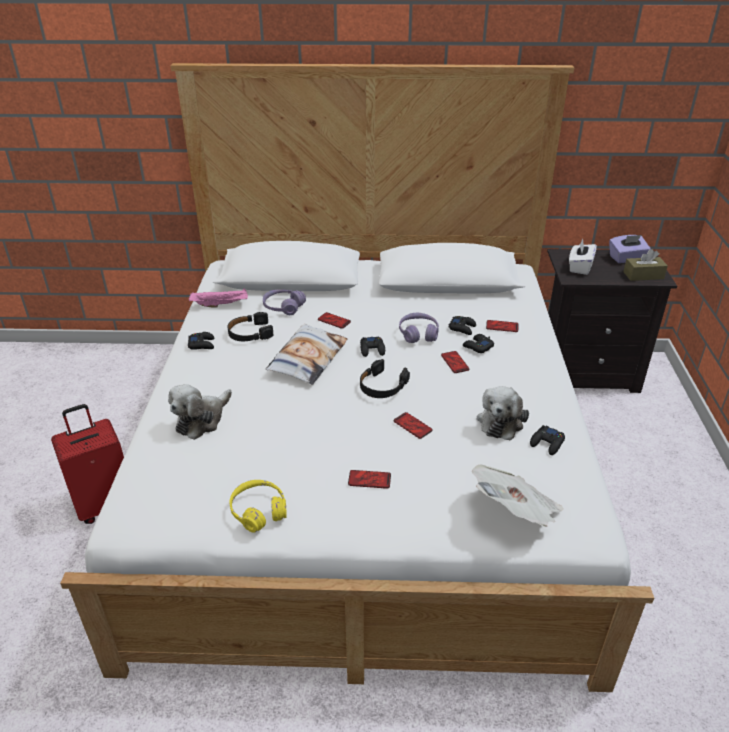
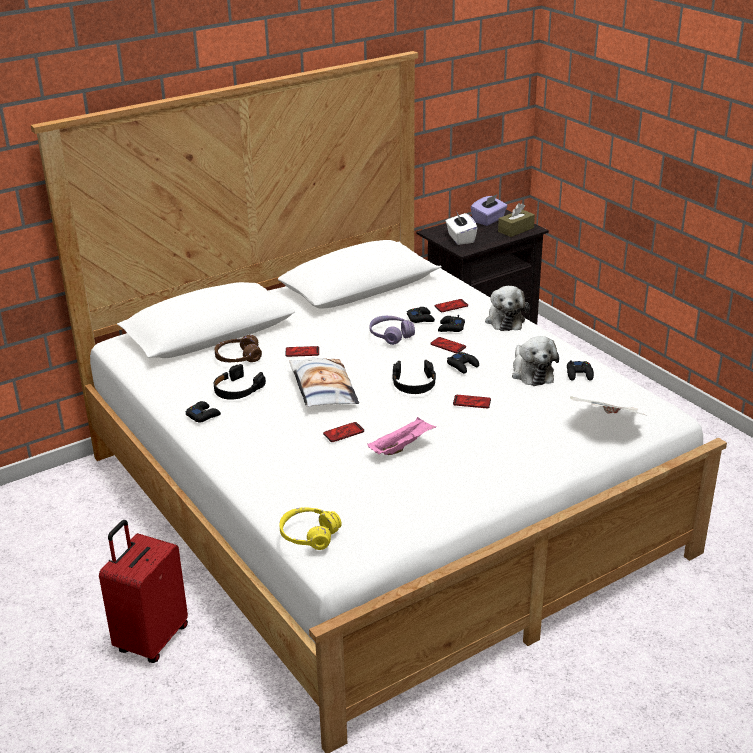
camera: 35 degrees left, 5 degrees down
plush toy [168,384,232,440] -> plush toy moved to [485,286,529,331]
pink tray [189,288,248,308] -> pink tray moved to [367,417,436,455]
yellow headphones [229,480,287,533] -> yellow headphones moved to [279,507,342,550]
purple headphones [263,289,306,315] -> brown headphones [215,335,262,362]
phone [348,470,391,489] -> phone moved to [323,422,364,442]
black game controller [360,337,385,357] -> black game controller moved to [447,352,479,374]

